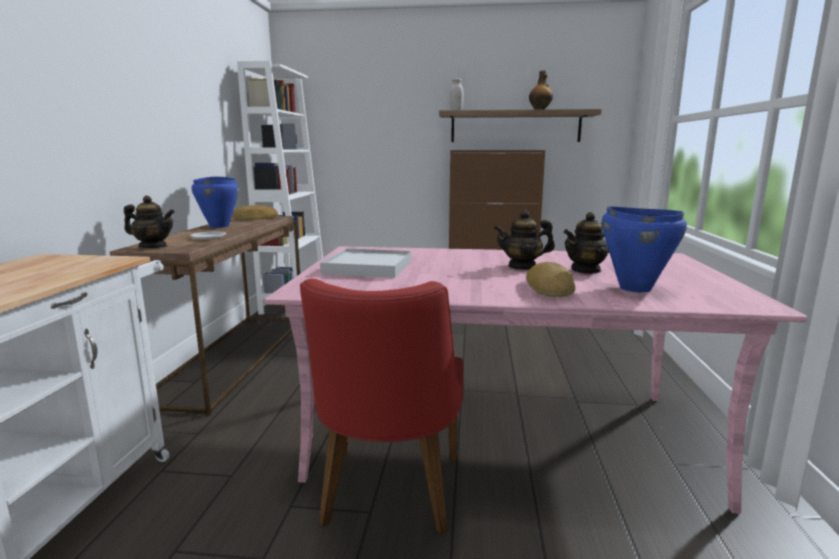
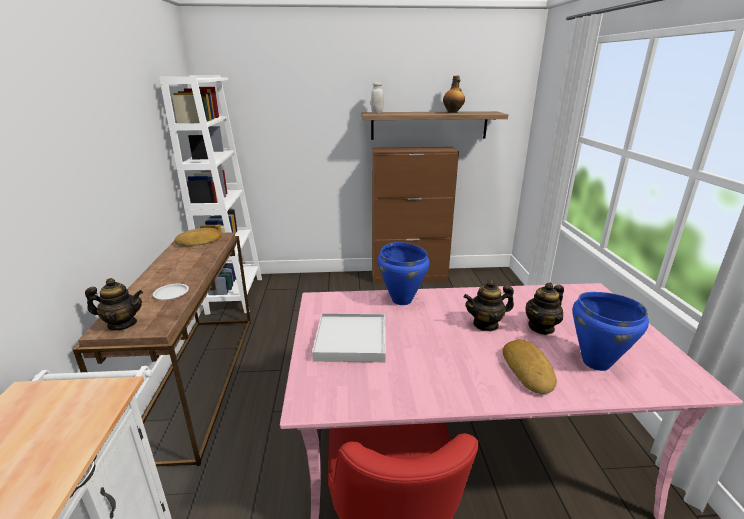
camera: 10 degrees left, 10 degrees up
blue cooking pot [192,176,239,228] -> blue cooking pot moved to [378,242,429,305]

